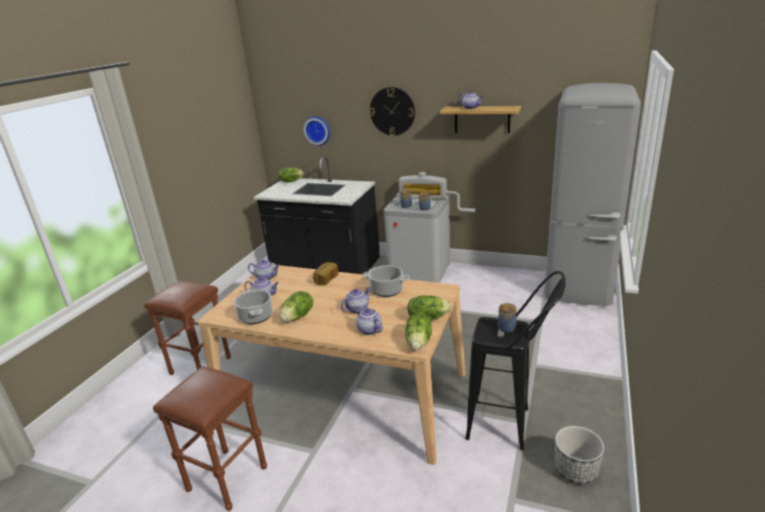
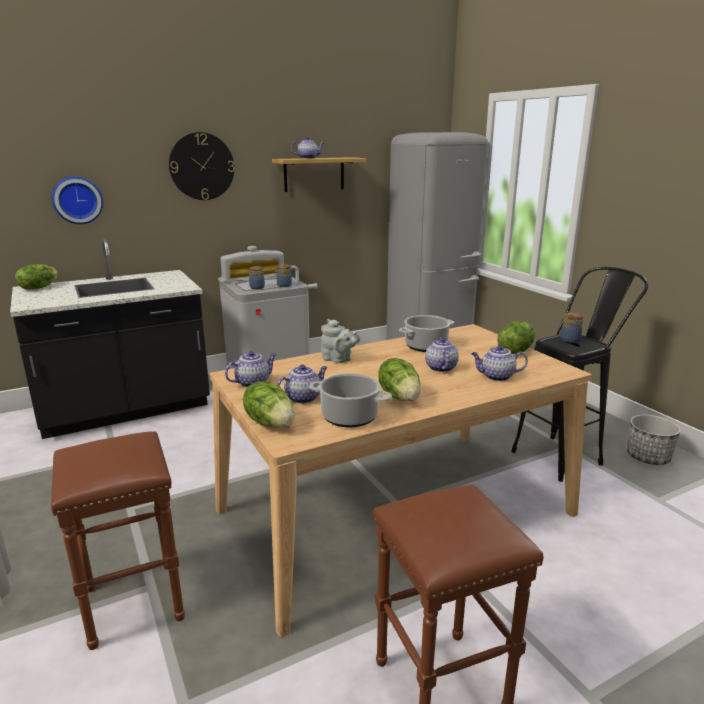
camera: 50 degrees left, 5 degrees down
bread [313,262,339,286] -> grey teapot [321,319,360,363]
lettuce [405,313,432,350] -> lettuce moved to [243,381,295,428]

